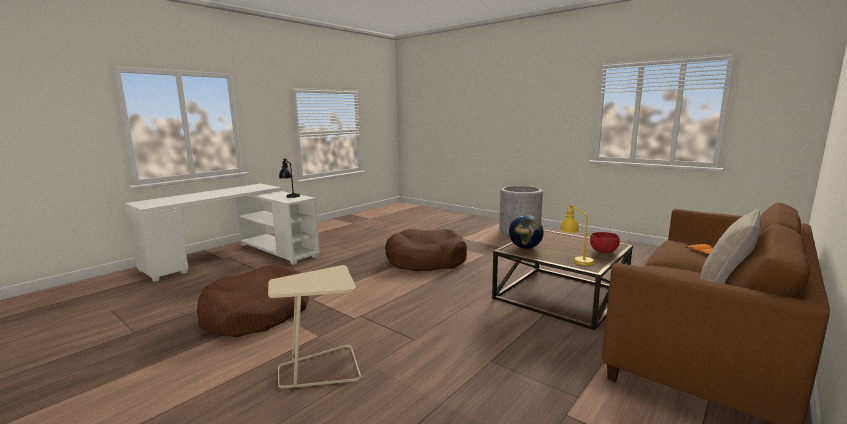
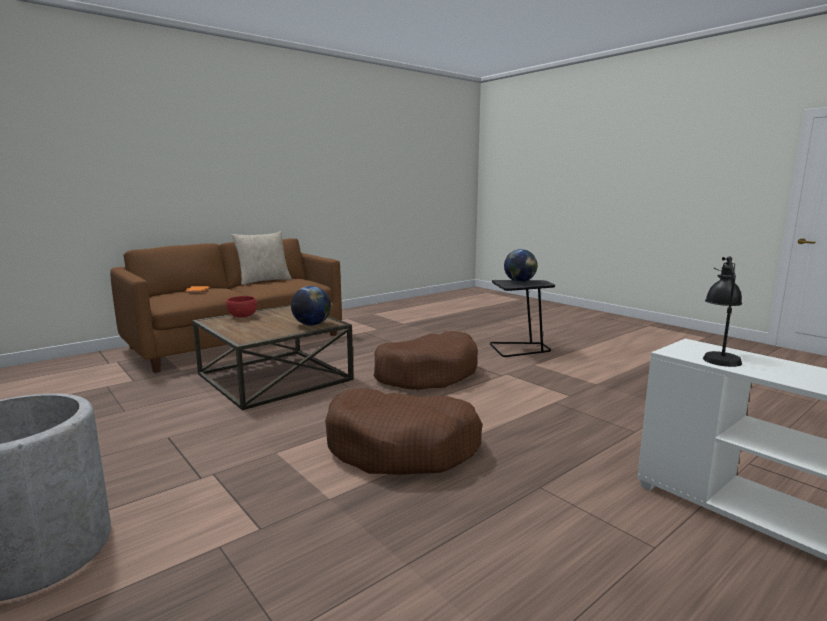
camera: 170 degrees left, 0 degrees up
brown dog bed [197,264,309,337] -> brown dog bed moved to [374,331,478,390]
beige side table [268,265,361,388] -> black side table [490,280,555,357]
yellow table lamp [560,205,594,266] -> none
none -> globe [504,249,537,282]

